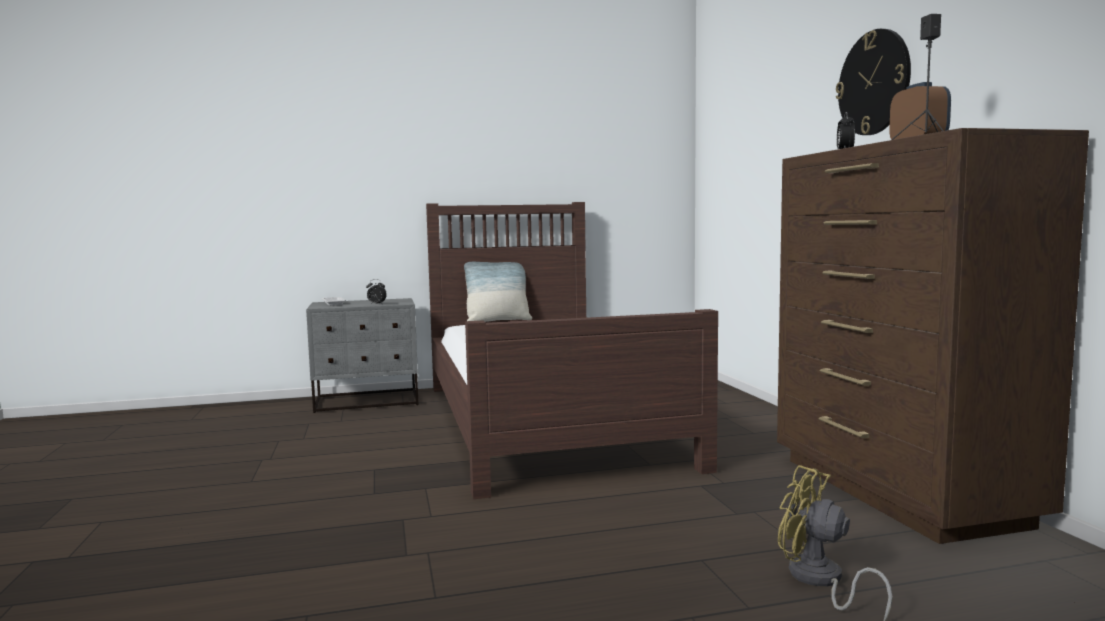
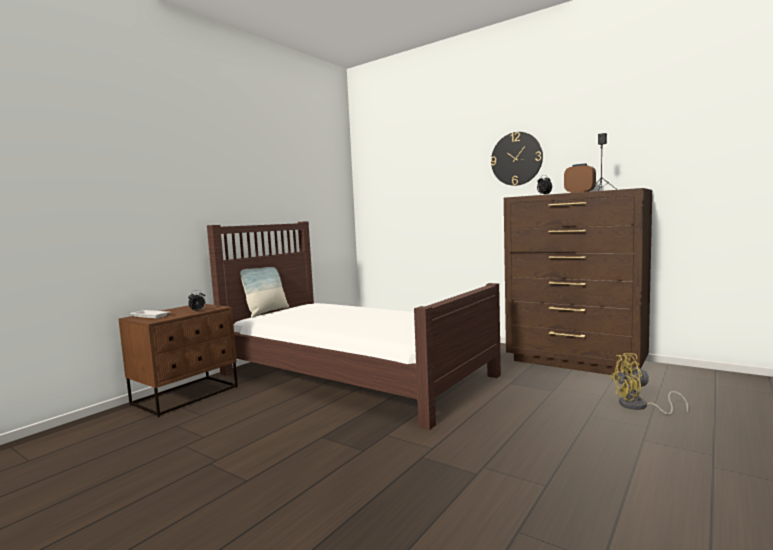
camera: 40 degrees left, 0 degrees up
grey nightstand [306,298,419,413] -> brown nightstand [119,304,238,417]

